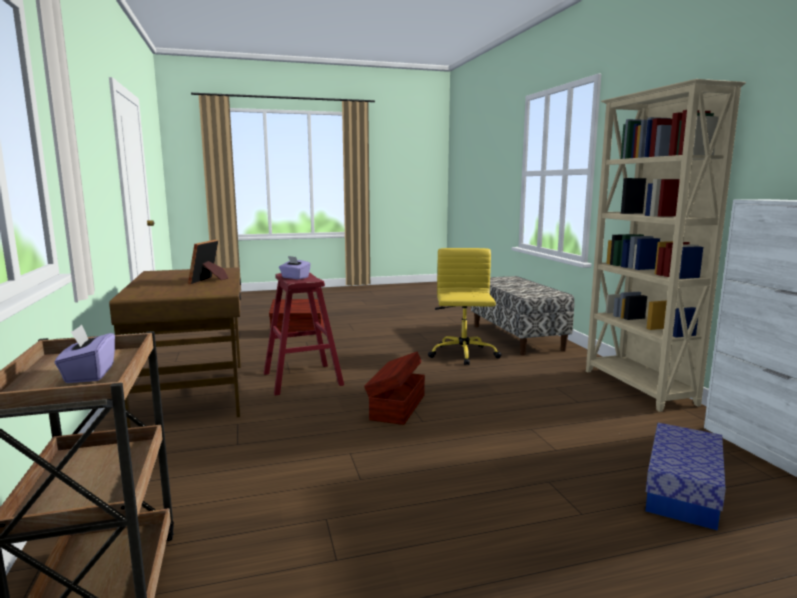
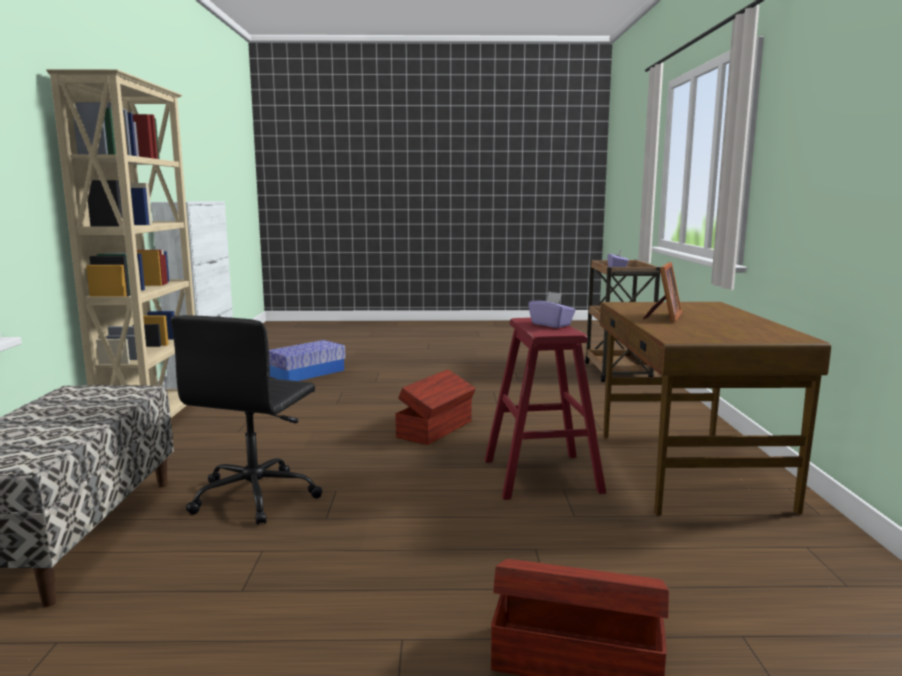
camera: 165 degrees left, 0 degrees up
yellow office chair [428,248,502,365] -> black office chair [171,315,322,525]

